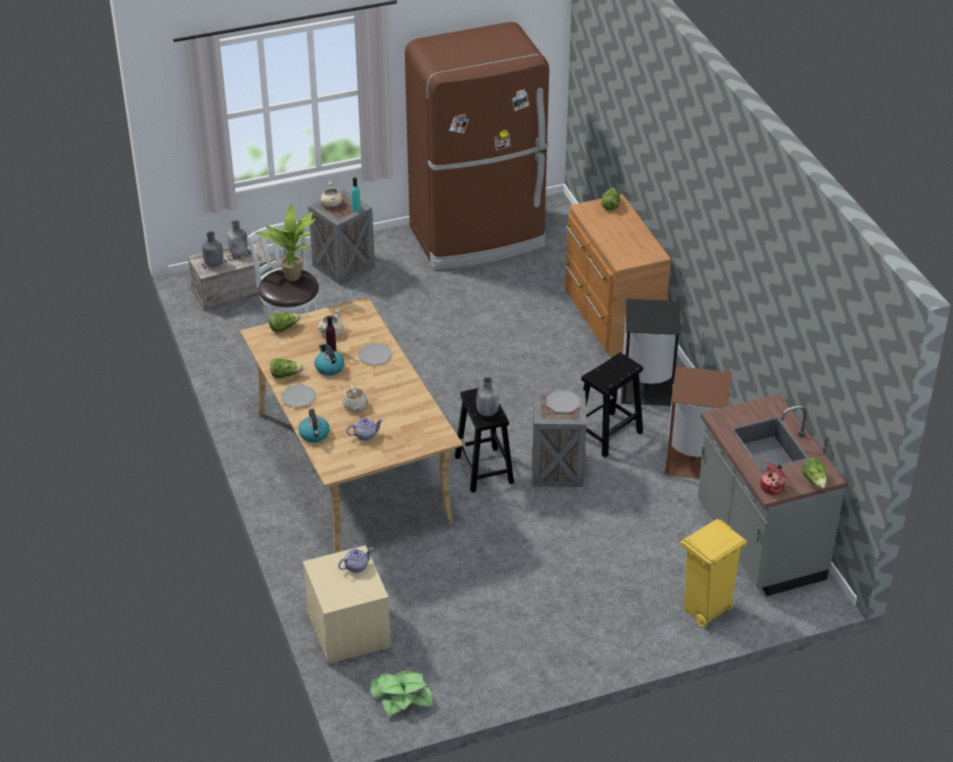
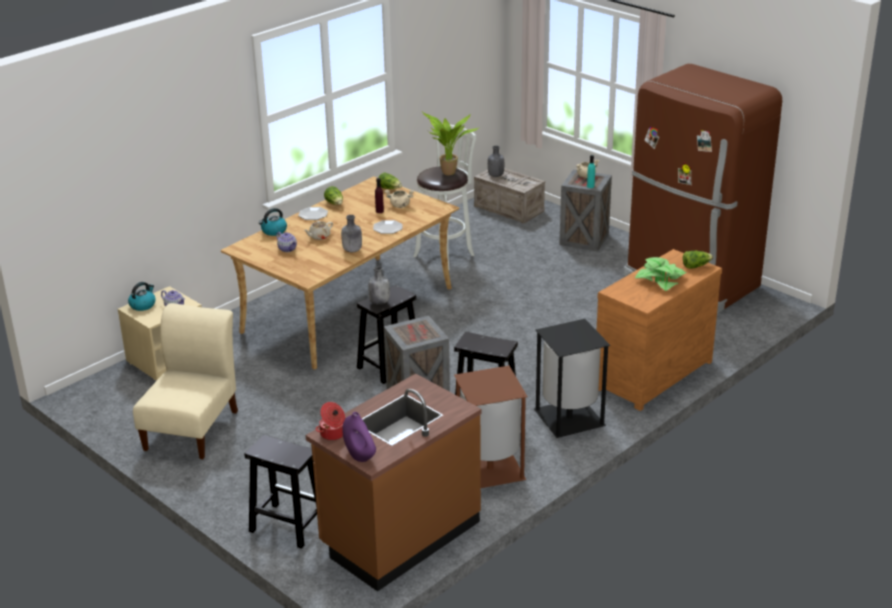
camera: 65 degrees right, 10 degrees down
grey bottle [227,220,248,256] -> grey bottle moved to [341,215,362,252]
kettle [315,344,344,376] -> kettle moved to [128,282,156,311]
potted plant [370,670,433,717] -> potted plant moved to [635,257,686,291]
plate [547,390,580,413] -> none
yellow trash can [680,519,747,627] -> black stool [244,435,317,549]
grey counter [698,394,847,596] -> brown counter [305,374,481,591]
lettuce [802,458,827,489] -> purple vase [342,412,376,462]
none -> beige chair [133,303,238,459]

